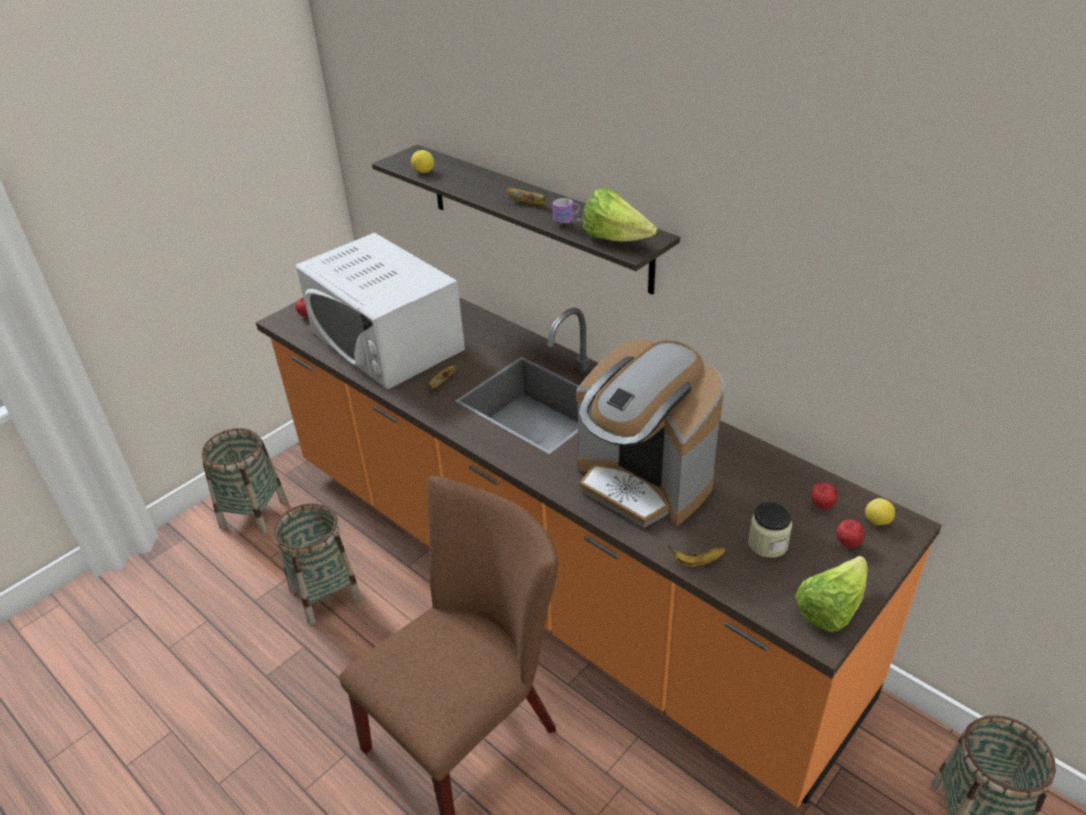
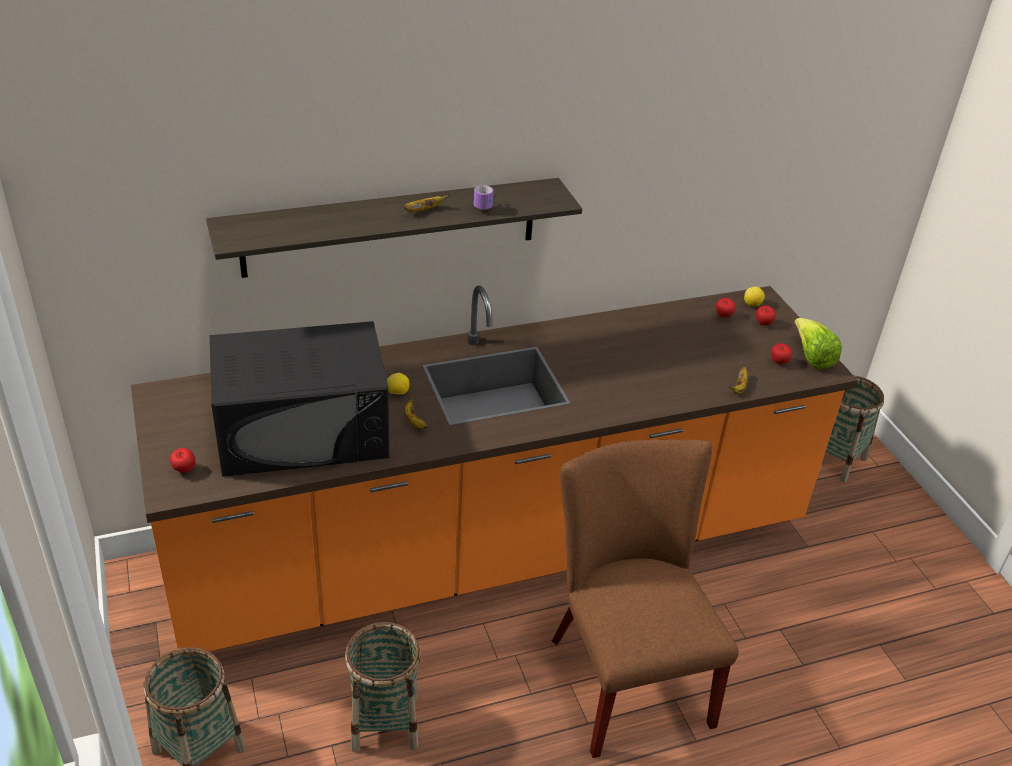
camera: 65 degrees left, 0 degrees up
white microwave [296,233,465,389] -> black microwave [210,321,389,477]
lemon [411,150,434,173] -> lemon moved to [387,373,409,394]
coffee machine [577,340,725,528] -> none
lettuce [583,189,657,242] -> none
jar [748,502,792,558] -> none
none -> apple [771,343,792,364]

